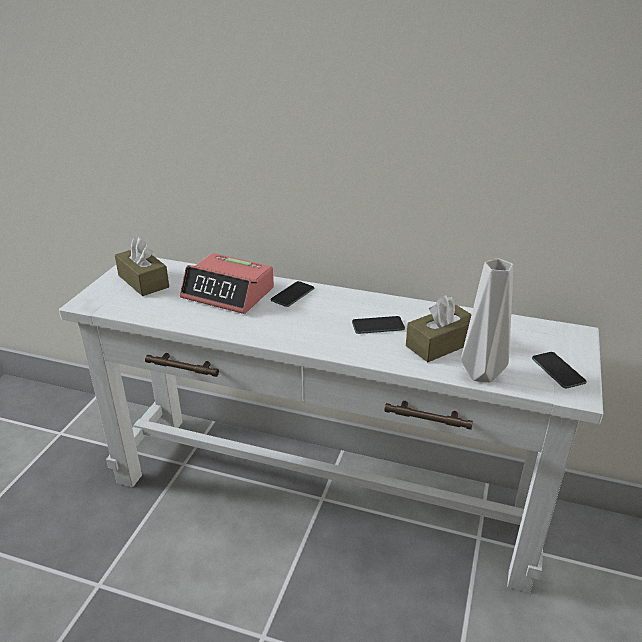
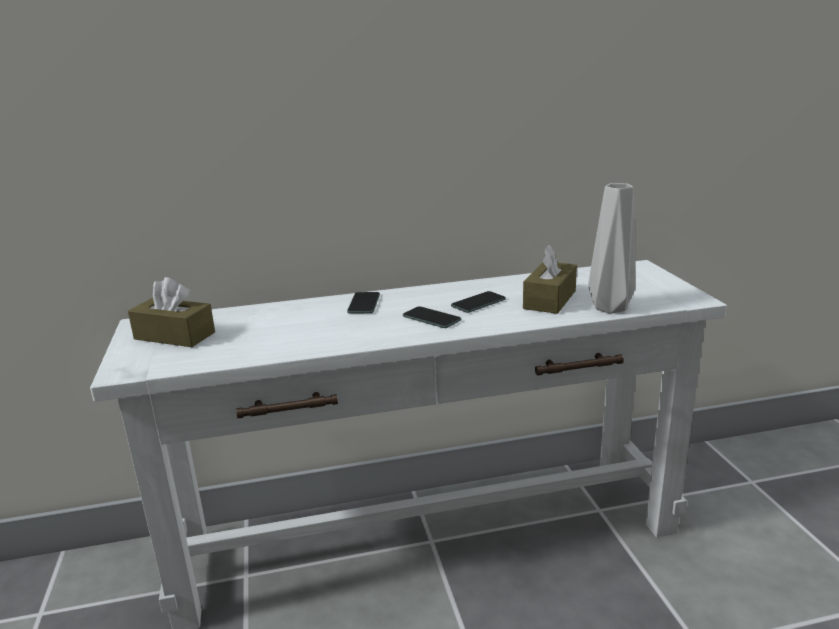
camera: 30 degrees left, 10 degrees down
alarm clock [180,253,274,314] -> none
phone [532,352,587,389] -> phone moved to [403,306,461,328]

